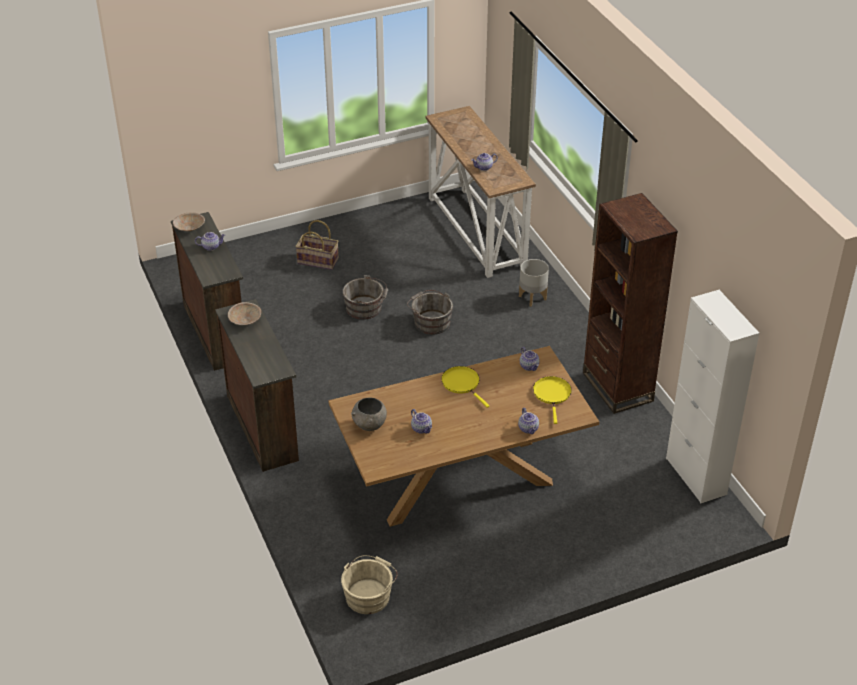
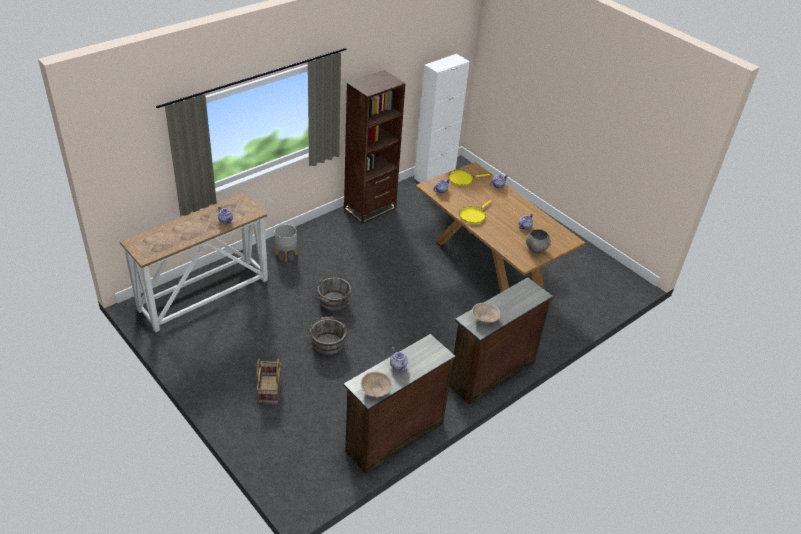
camera: 110 degrees left, 0 degrees up
beige bucket [341,555,398,614] -> none

